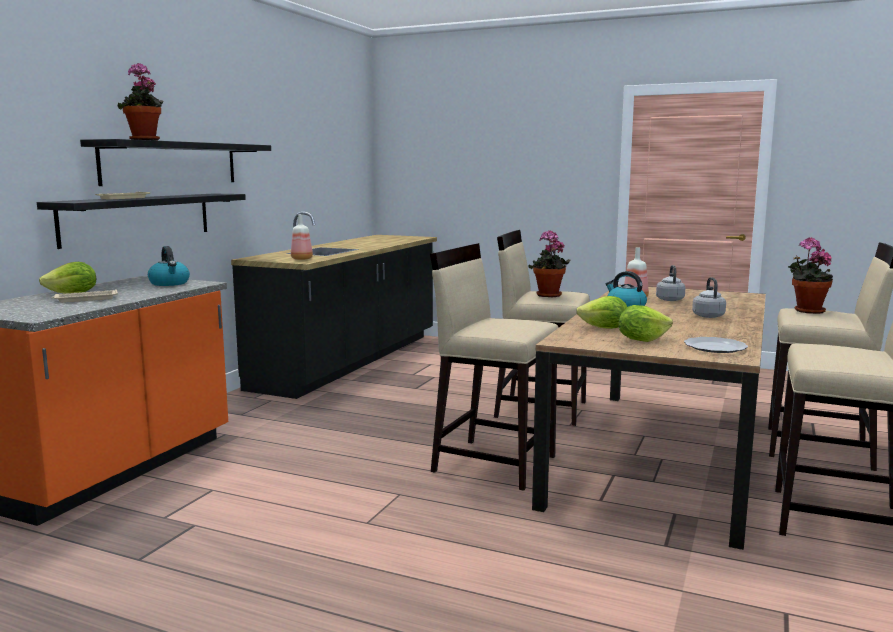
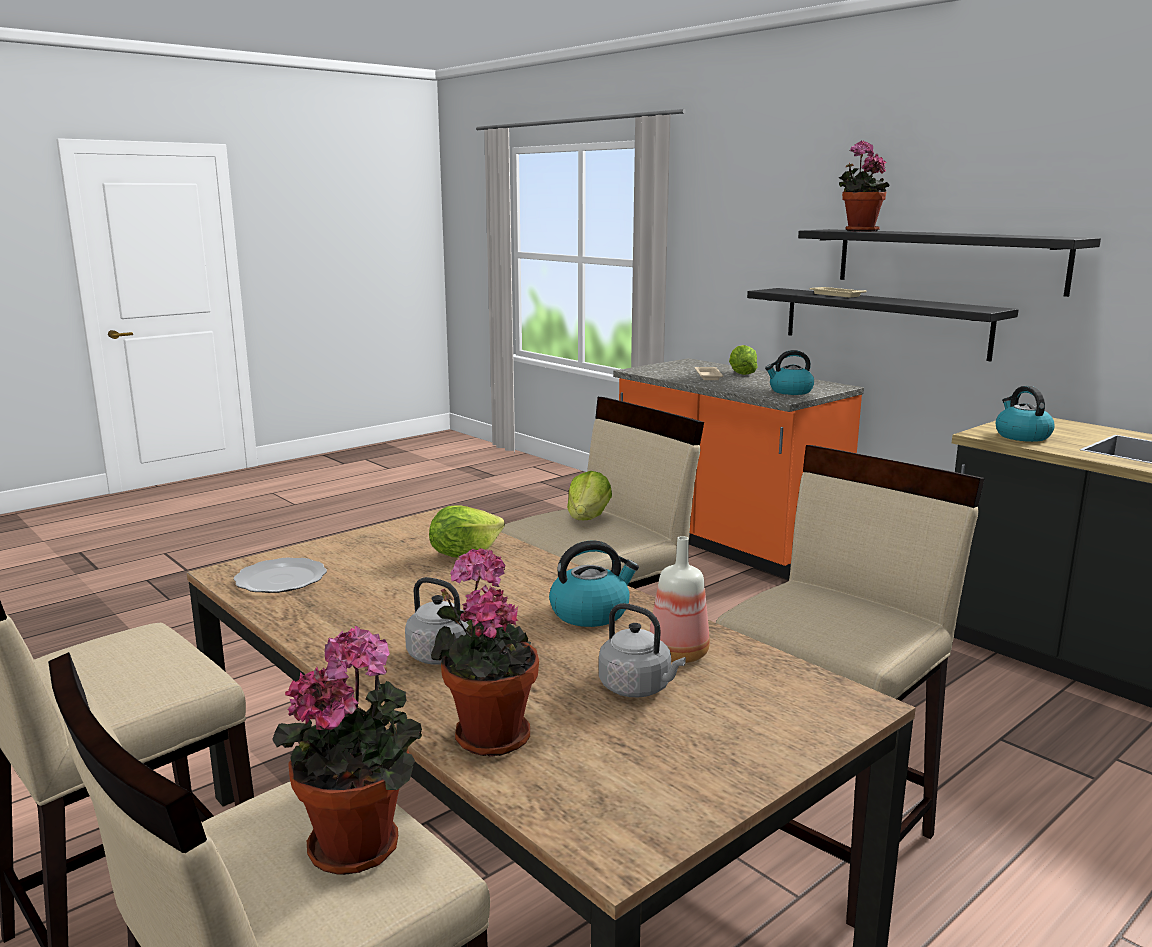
camera: 115 degrees right, 5 degrees up
bottle [291,214,313,260] -> kettle [996,386,1055,442]
potted plant [528,230,571,297] -> potted plant moved to [431,548,539,757]
lettuce [618,305,673,342] -> lettuce moved to [567,471,612,520]

